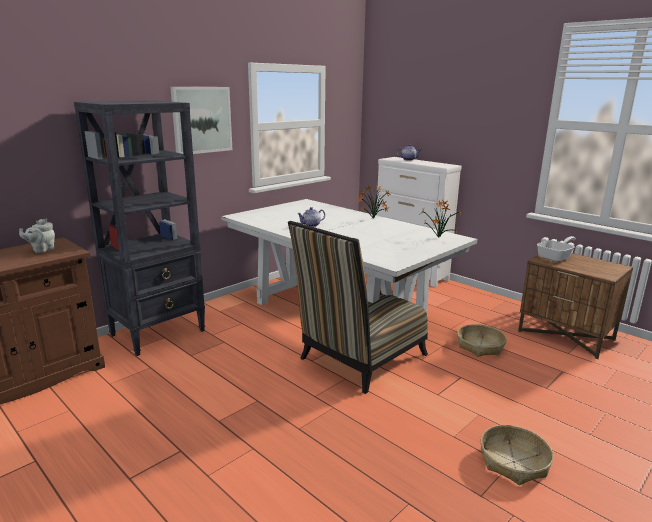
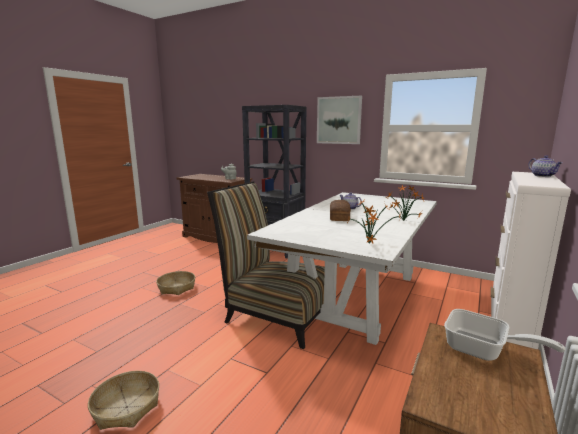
camera: 75 degrees right, 5 degrees down
basket [457,324,507,357] -> basket moved to [156,271,195,295]
none -> bread [330,200,351,221]

